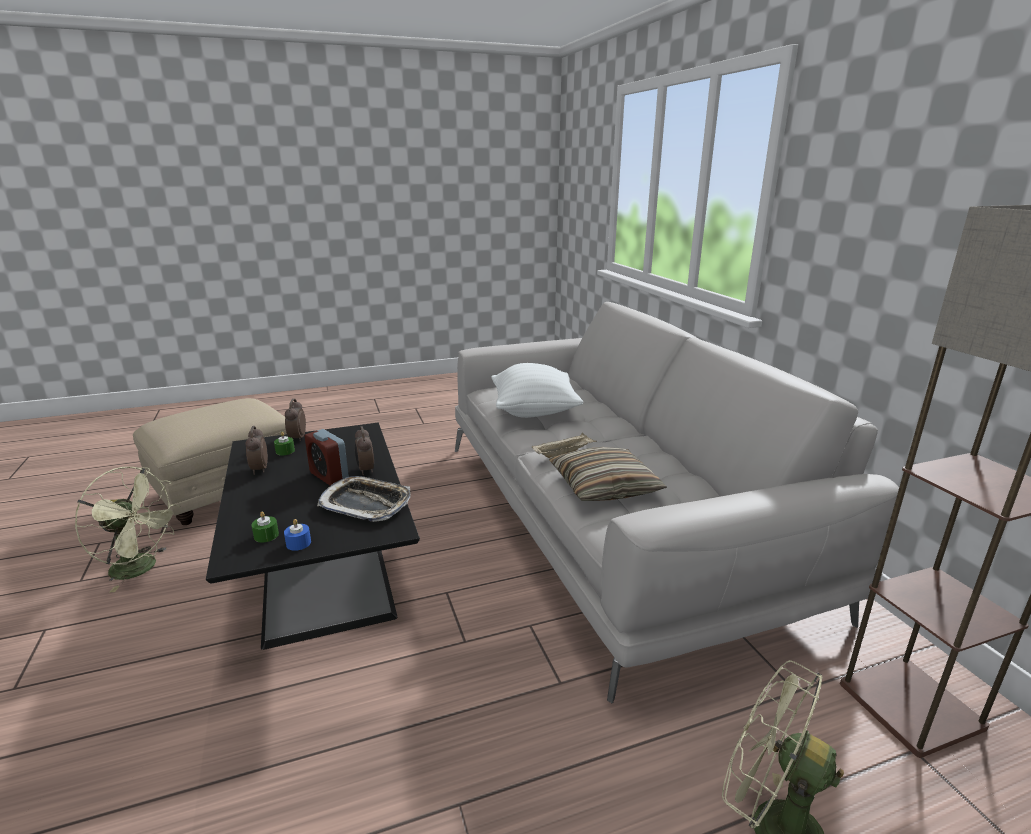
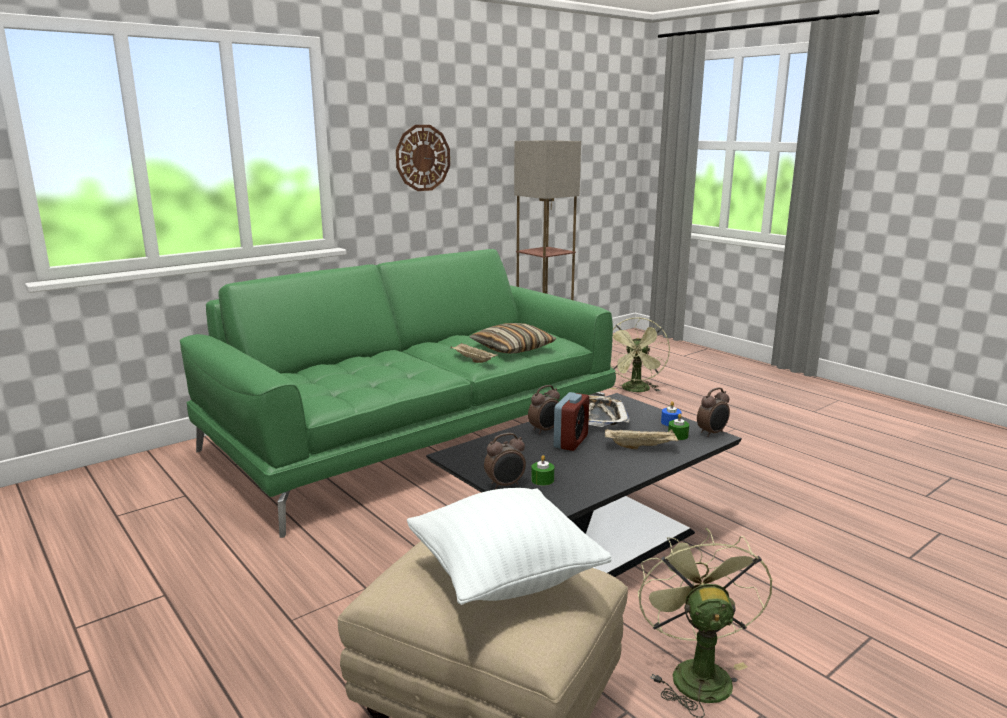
camera: 110 degrees left, 5 degrees down
alarm clock [245,426,268,475] -> alarm clock moved to [697,387,730,437]
grey sofa [455,302,899,703] -> green sofa [180,249,616,538]
white pillow [491,363,583,418] -> white pillow moved to [407,488,611,605]
none -> wall clock [396,125,450,191]
none -> beige tray [605,429,679,449]

